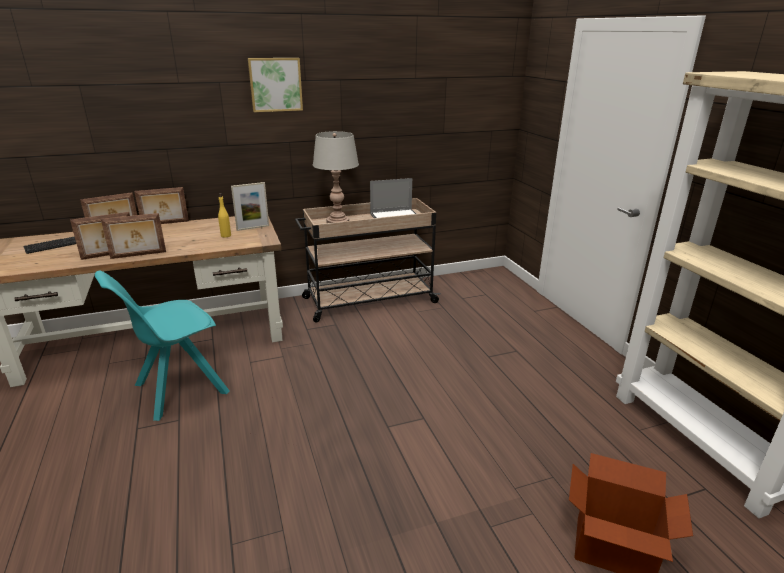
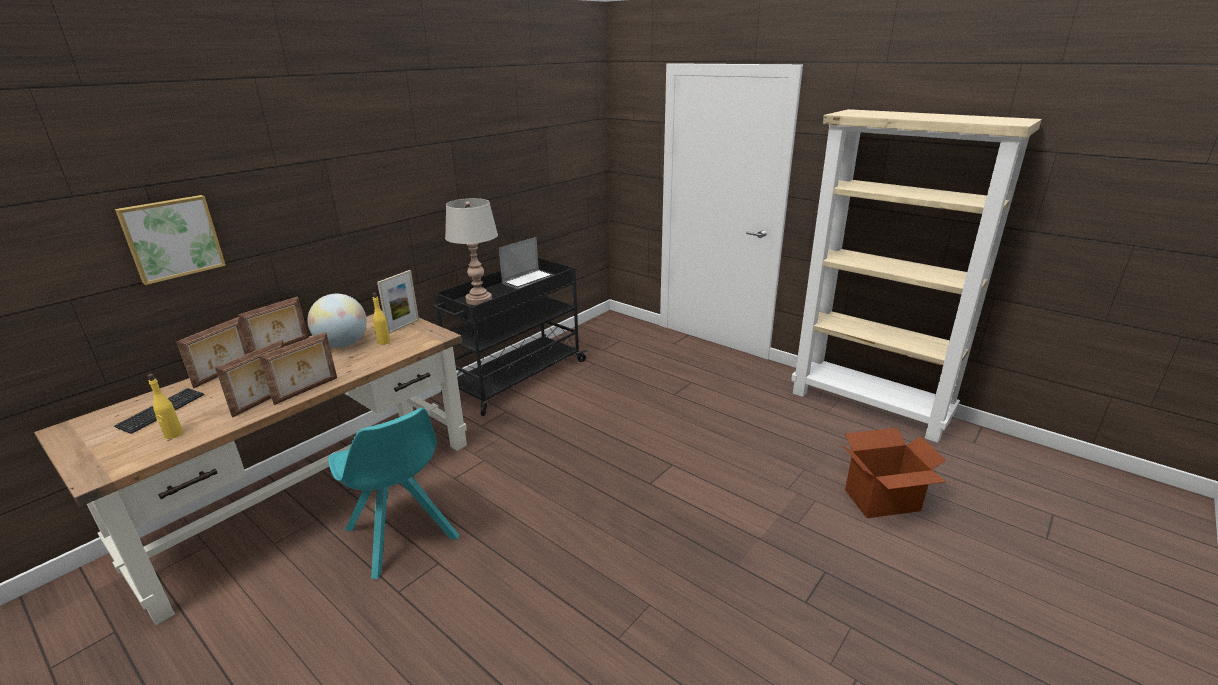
camera: 30 degrees left, 0 degrees up
turquoise chair [95,271,230,421] -> turquoise chair turned 60 degrees counterclockwise [328,407,459,579]
picture [248,58,303,112] -> picture moved to [115,195,226,285]
beige cart [295,198,441,323] -> black cart [432,258,587,416]
none -> yellow bottle [148,374,183,439]
none -> globe [307,294,367,348]

